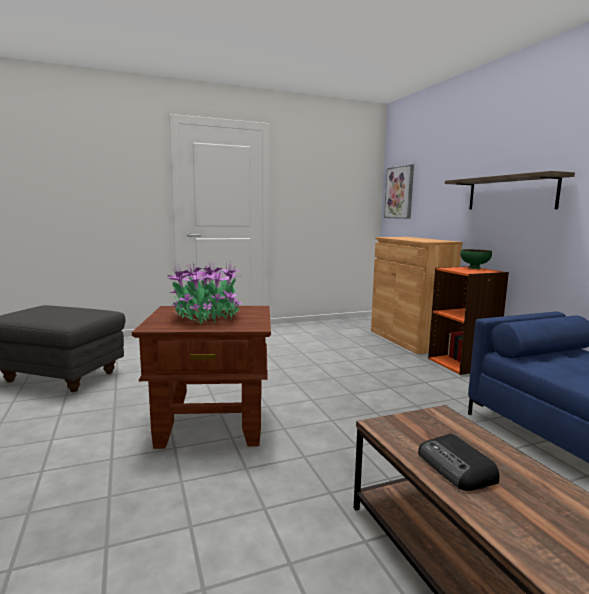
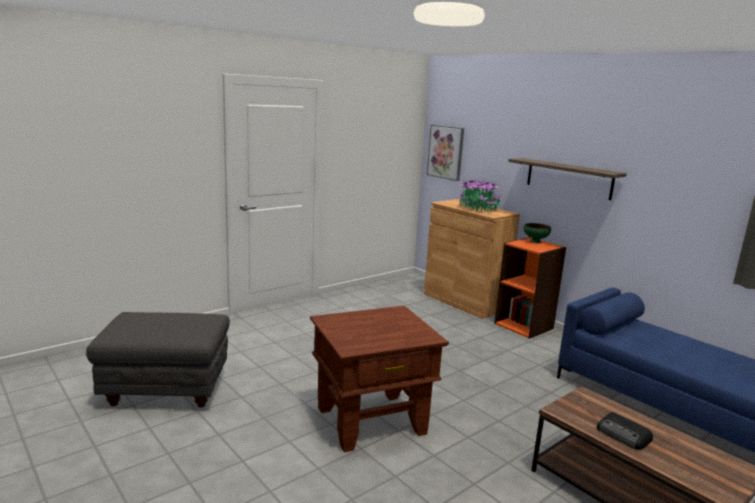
camera: 20 degrees left, 5 degrees up
potted plant [168,263,241,324] -> potted plant moved to [459,177,503,212]

